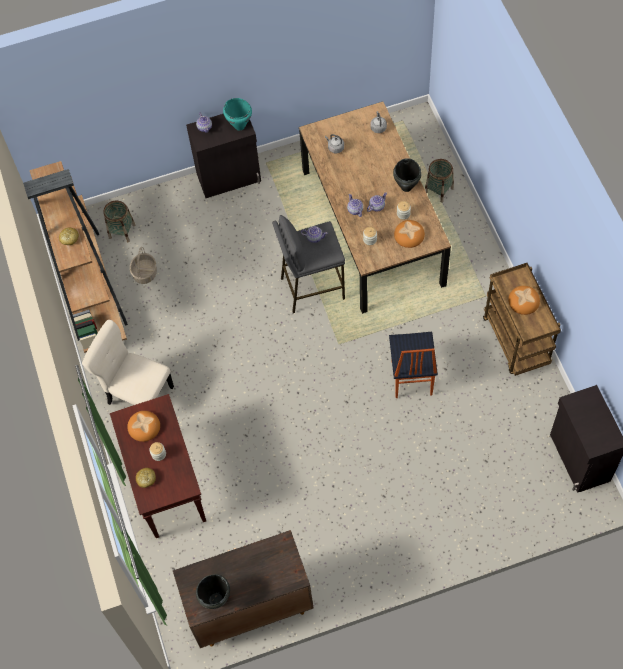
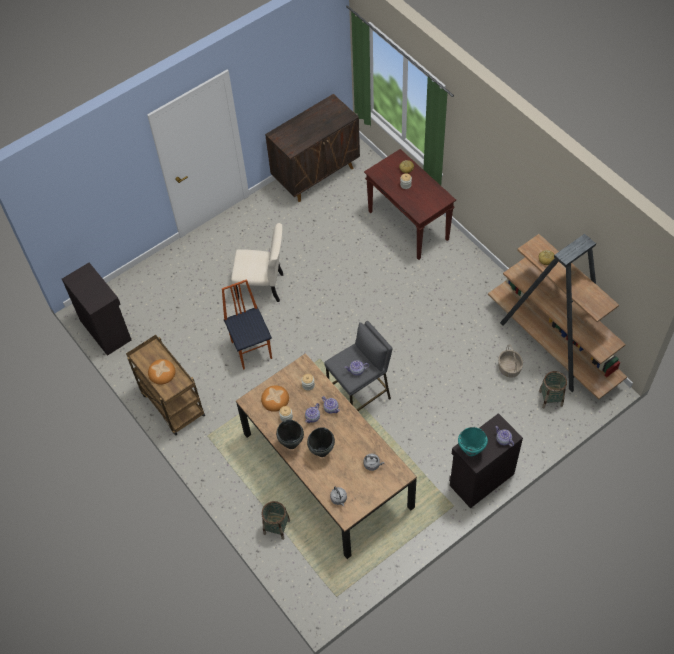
camera: 160 degrees right, 5 degrees down
beige chair [82,320,174,405] -> beige chair moved to [231,223,284,302]
bread [127,411,160,442] -> none
black cooking pot [196,574,230,609] -> black cooking pot moved to [307,427,335,457]

